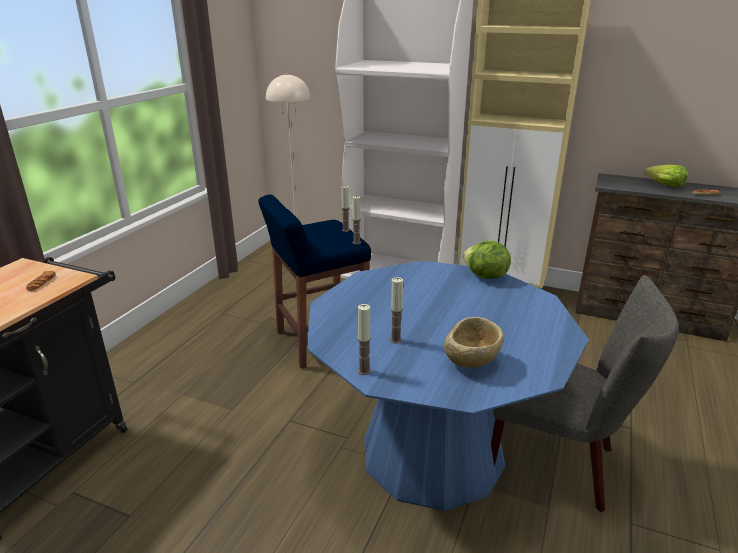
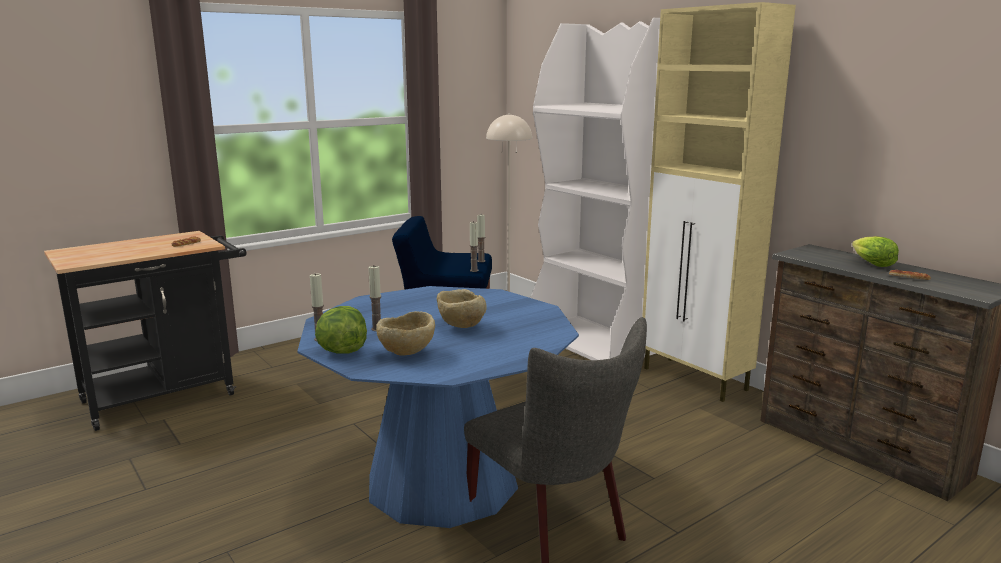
camera: 30 degrees right, 10 degrees down
lettuce [463,240,511,279] -> lettuce moved to [315,306,367,354]
none -> beige bowl [437,289,487,328]

